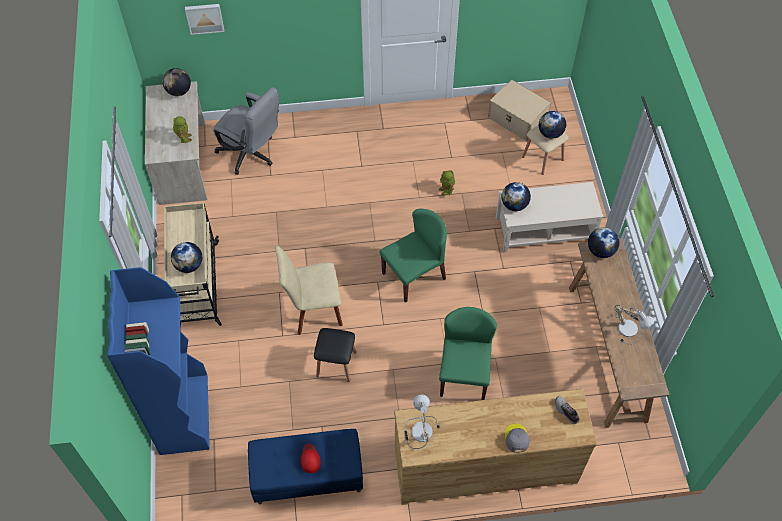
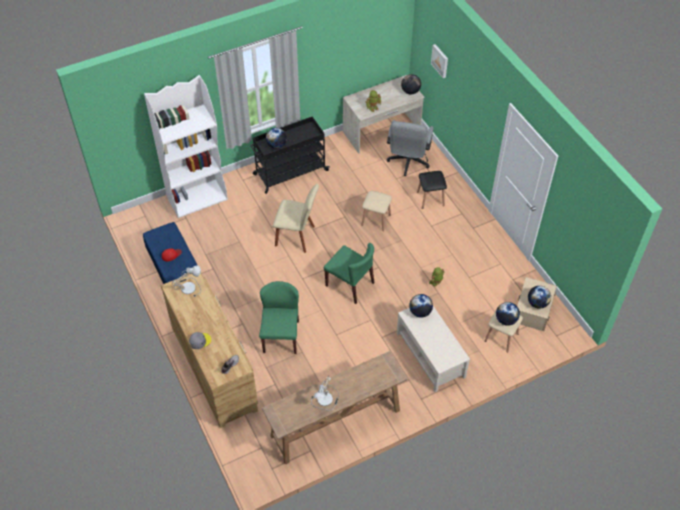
camera: 70 degrees right, 5 degrees down
blue bookcase [107,267,210,455] -> white bookcase [144,75,228,218]
beige cart [164,202,222,327] -> black cart [250,116,330,194]
beige chair [275,246,343,335] -> beige chair turned 135 degrees clockwise [273,184,319,253]
black stool [314,328,356,382] -> black stool moved to [417,171,447,209]
green chair [439,307,497,400] -> green chair turned 75 degrees counterclockwise [259,281,299,354]
globe [588,227,620,258] -> globe moved to [528,286,551,309]
none -> beige stool [361,191,392,231]

